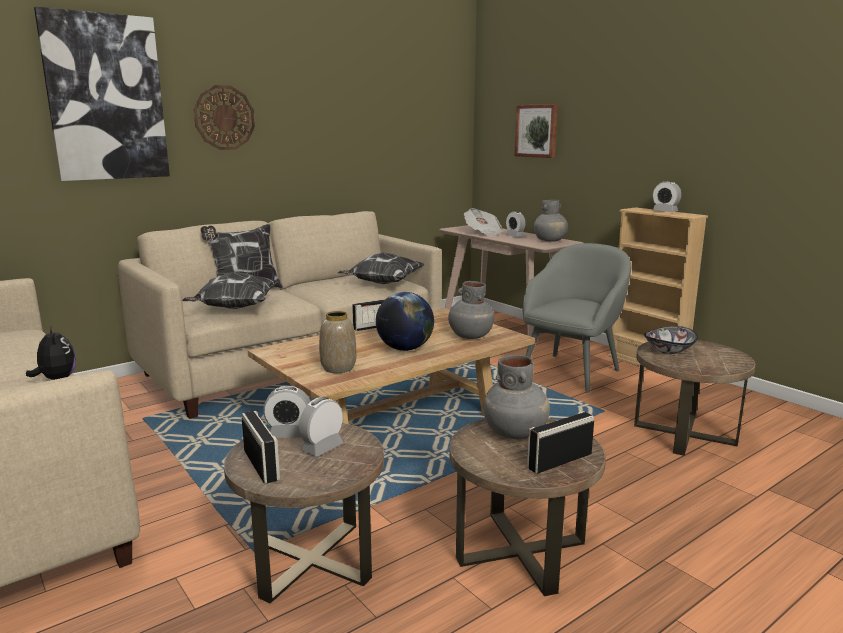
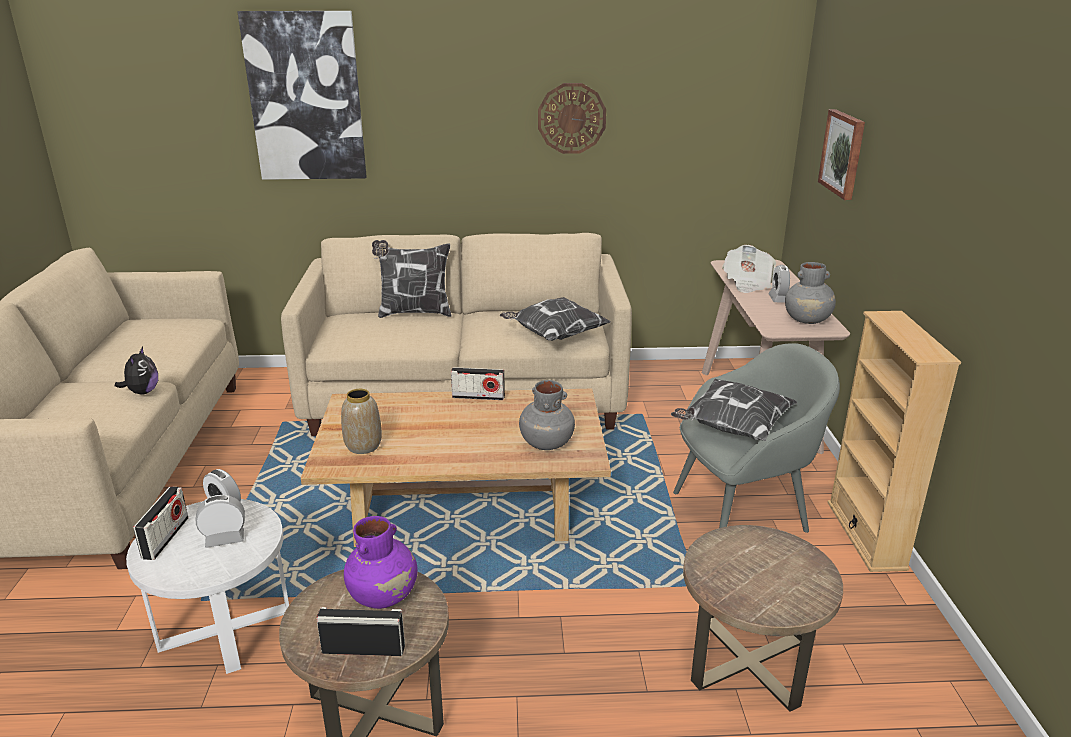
camera: 35 degrees right, 10 degrees up
pillow [182,272,278,309] -> pillow moved to [671,379,797,441]
wall clock [194,85,255,150] -> wall clock moved to [538,83,606,154]
brown side table [224,423,384,603] -> white side table [126,499,289,674]
globe [376,292,434,351] -> none
grey vase [483,355,550,439] -> purple vase [344,516,418,609]
bowl [644,326,698,354] -> none
alarm clock [652,181,681,212] -> none

